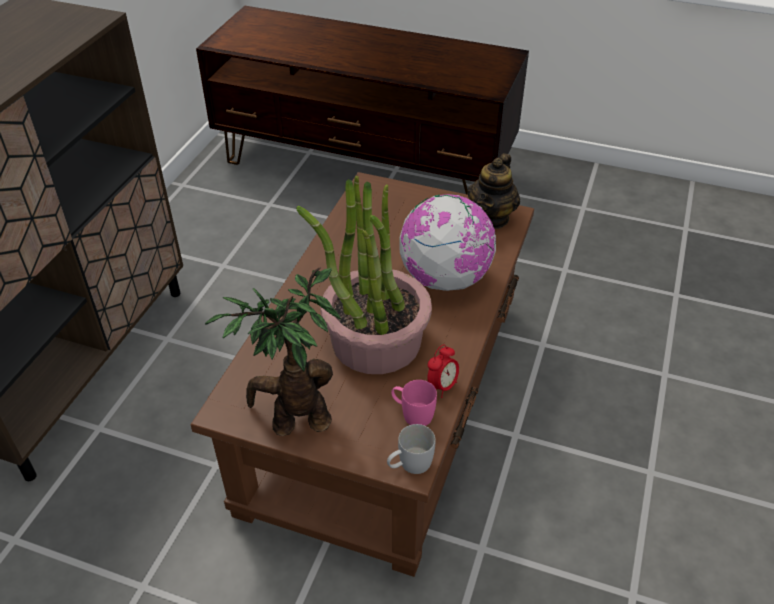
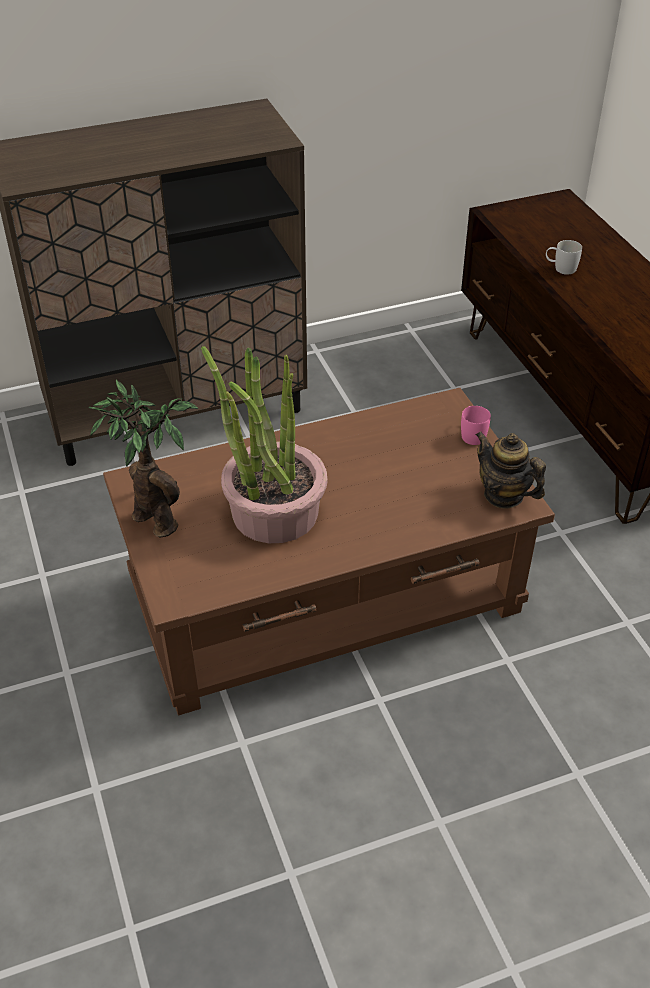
camera: 50 degrees right, 0 degrees up
white mug [387,424,435,474] -> white mug moved to [546,240,582,275]
pink mug [391,380,437,426] -> pink mug moved to [461,406,491,445]
globe [399,194,496,291] -> none
alarm clock [427,345,459,398] -> none
teapot [467,153,520,229] -> teapot turned 60 degrees clockwise [476,431,546,509]

